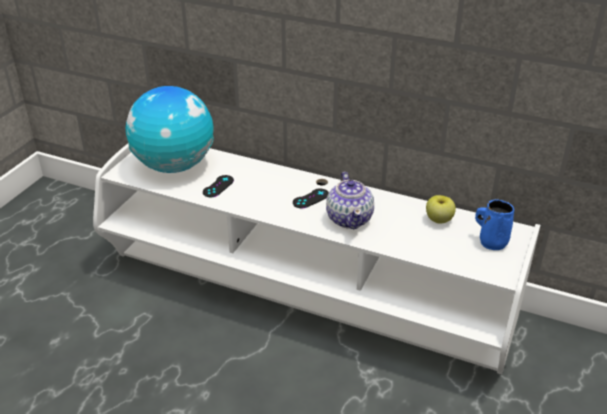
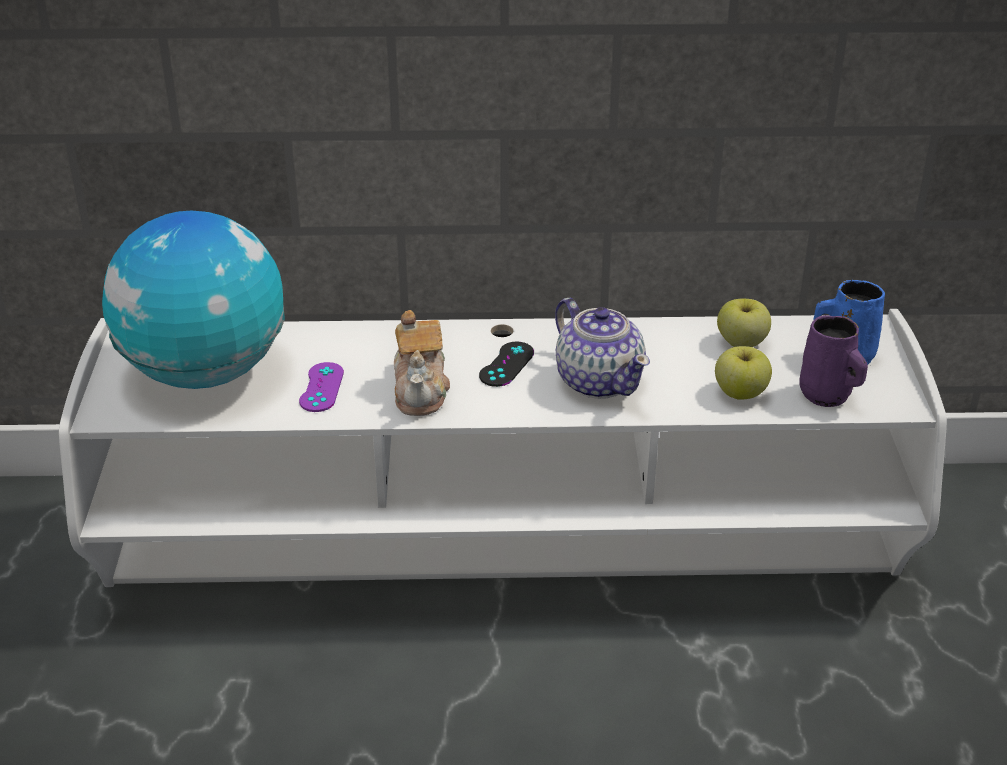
camera: 25 degrees left, 0 degrees up
black game controller [203,175,234,197] -> purple game controller [299,362,344,412]
none -> teapot [394,310,450,416]
none -> apple [715,346,772,400]
none -> purple mug [799,315,868,407]

